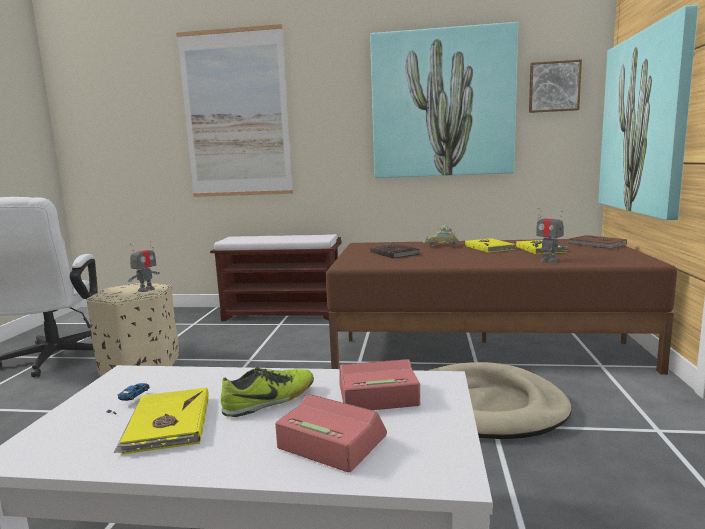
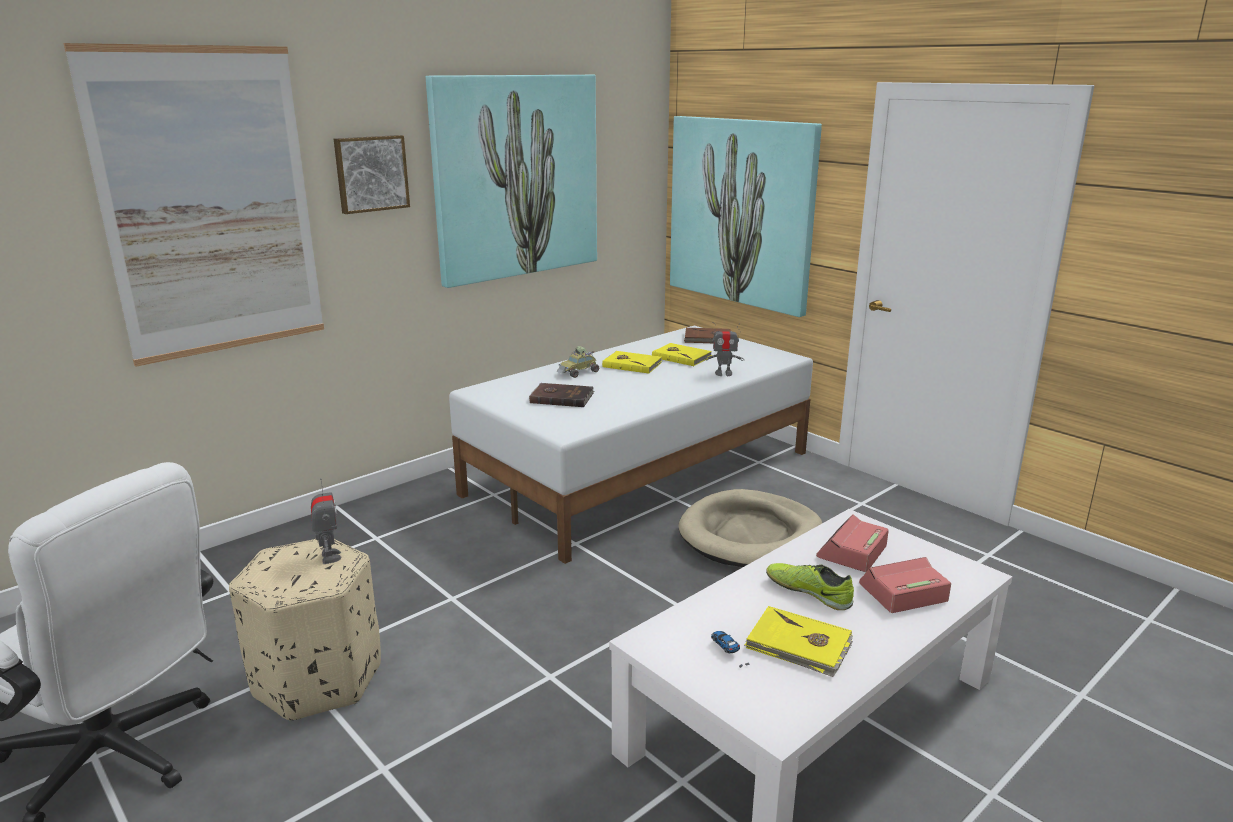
camera: 50 degrees left, 10 degrees up
brown bench [210,234,342,321] -> none
shoe [221,367,314,417] -> shoe turned 60 degrees counterclockwise [766,563,854,610]
brown bed [326,239,677,375] -> white bed [449,326,813,564]
picture [529,59,582,113] -> picture moved to [334,135,410,214]

